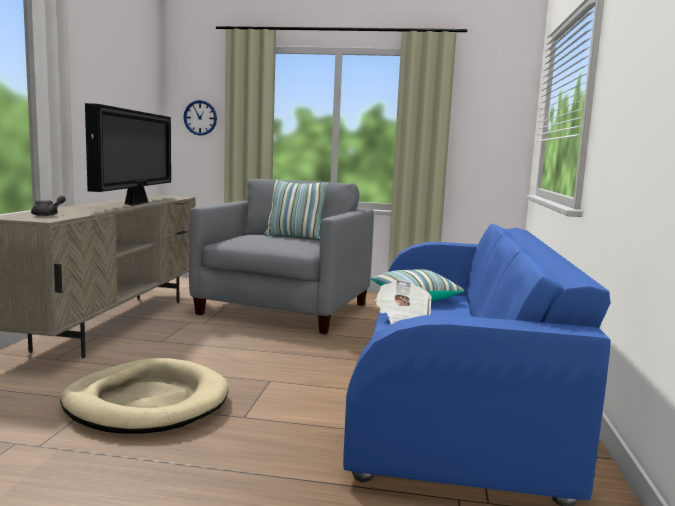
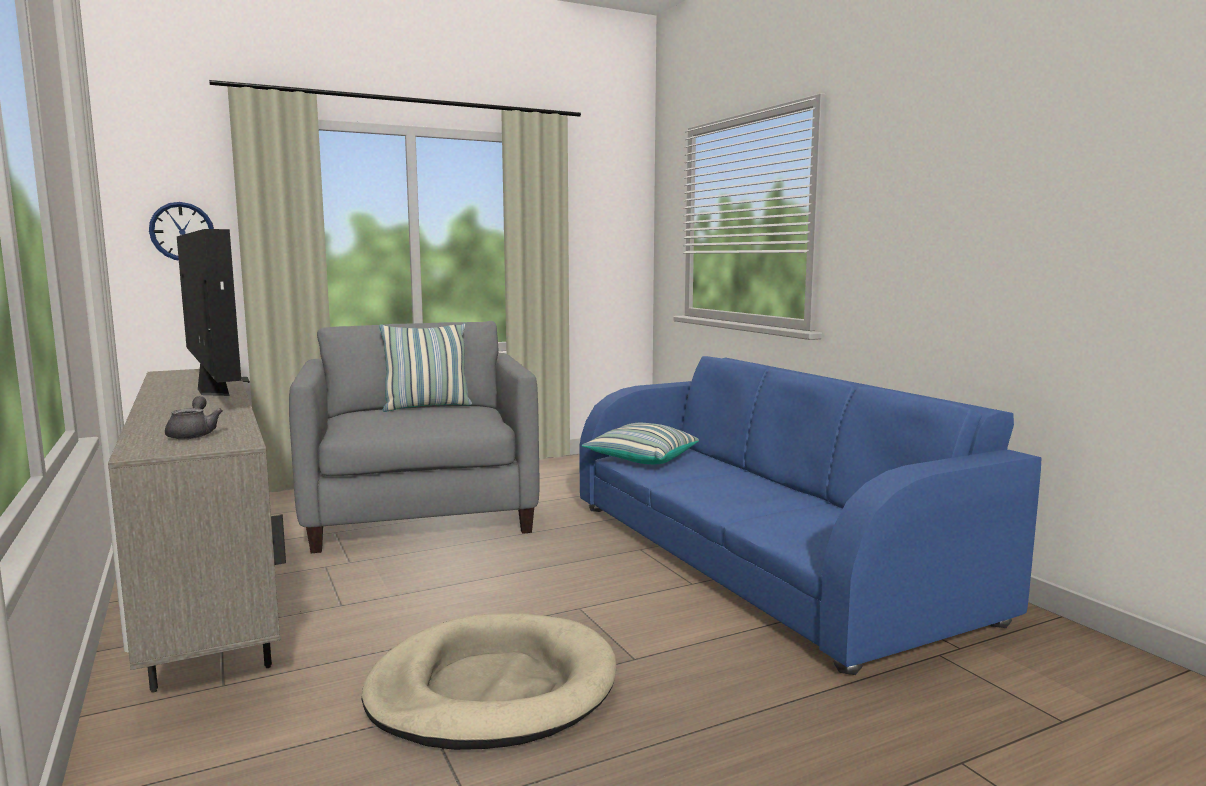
camera: 35 degrees left, 0 degrees up
newspaper [375,279,432,325] -> none

